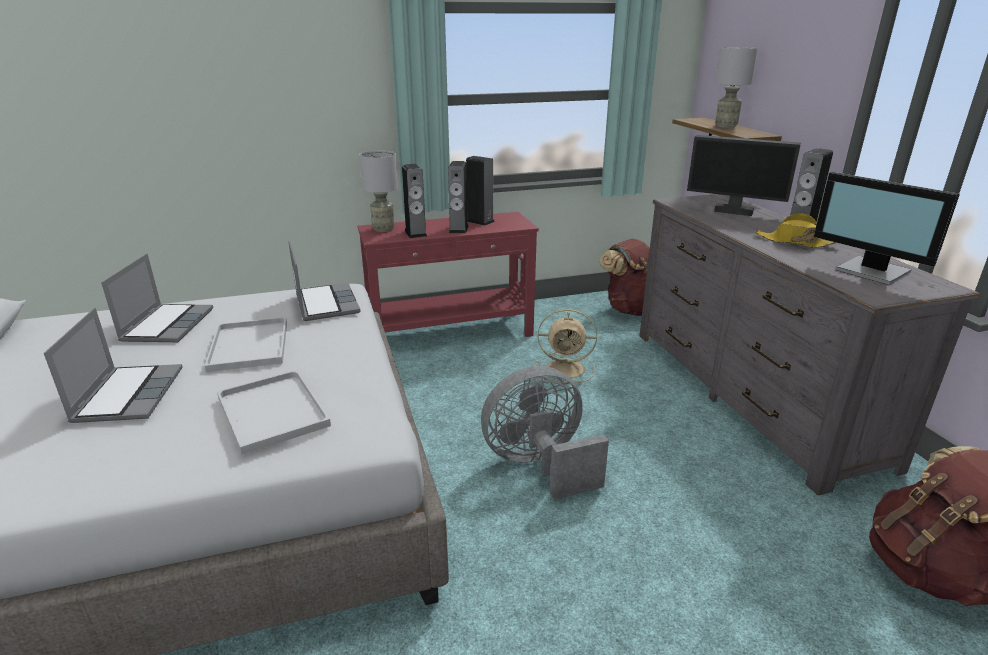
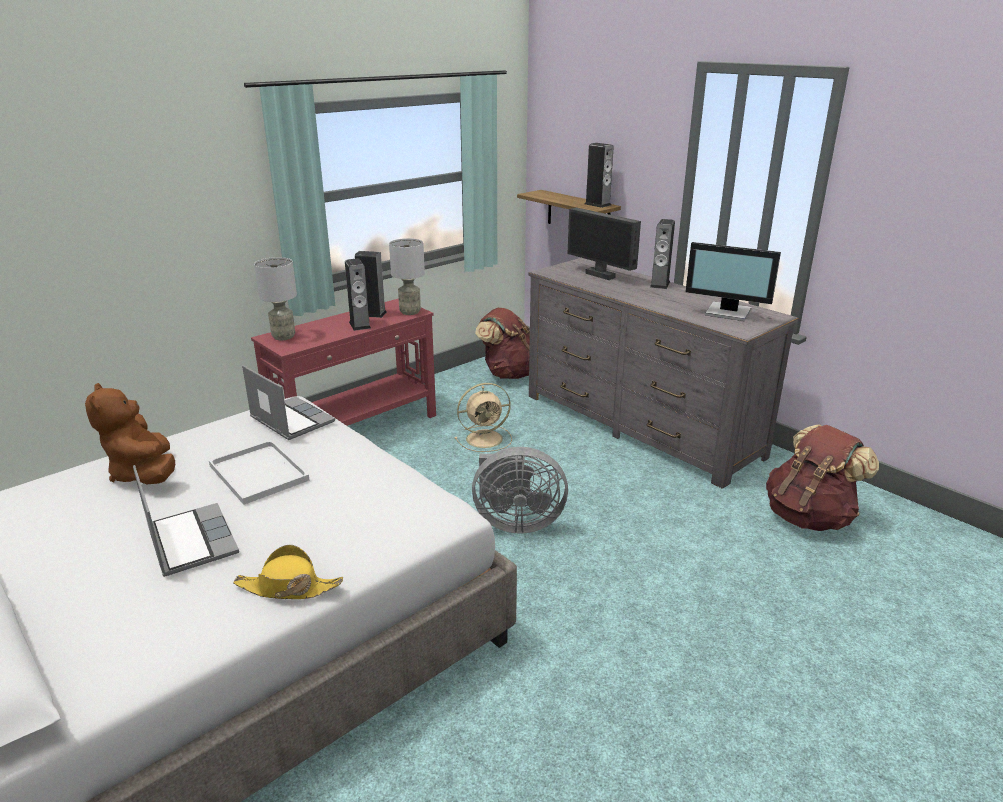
camera: 25 degrees left, 0 degrees up
laptop [101,253,213,342] -> brown plush toy [85,383,175,484]
white tray [217,370,331,455] -> none
speaker [402,164,427,238] -> speaker moved to [585,143,614,208]
grey fan [481,366,609,500] -> grey fan turned 135 degrees counterclockwise [472,447,568,534]
monitor [687,135,801,216] -> monitor turned 45 degrees clockwise [567,208,641,280]
grey table lamp [715,47,757,128] -> grey table lamp moved to [389,238,425,315]
yellow hat [755,213,836,248] -> yellow hat moved to [233,545,343,599]

